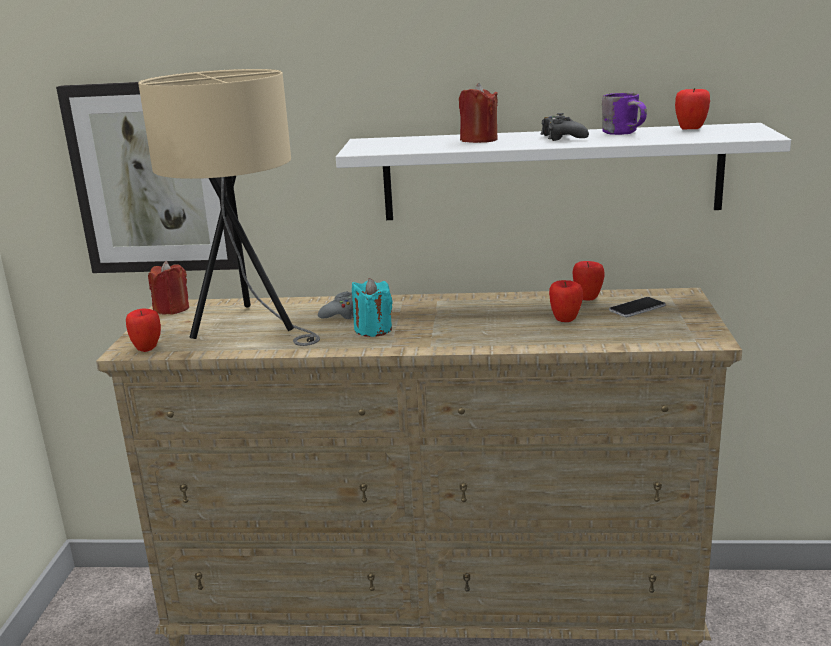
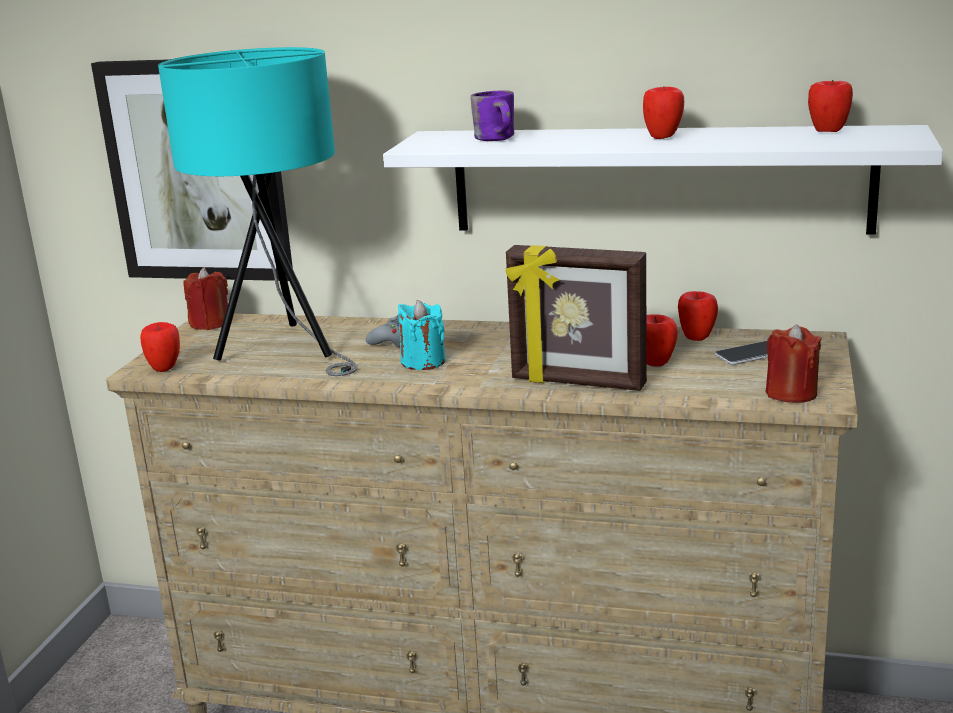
camera: 10 degrees right, 0 degrees up
beige table lamp [138,69,320,346] -> turquoise table lamp [158,47,357,376]
red candle [459,83,498,143] -> red candle moved to [766,324,822,403]
black game controller [541,113,589,141] -> apple [643,86,684,139]
purple mug [602,93,647,135] -> purple mug moved to [471,90,514,141]
none -> picture frame [506,245,647,391]

